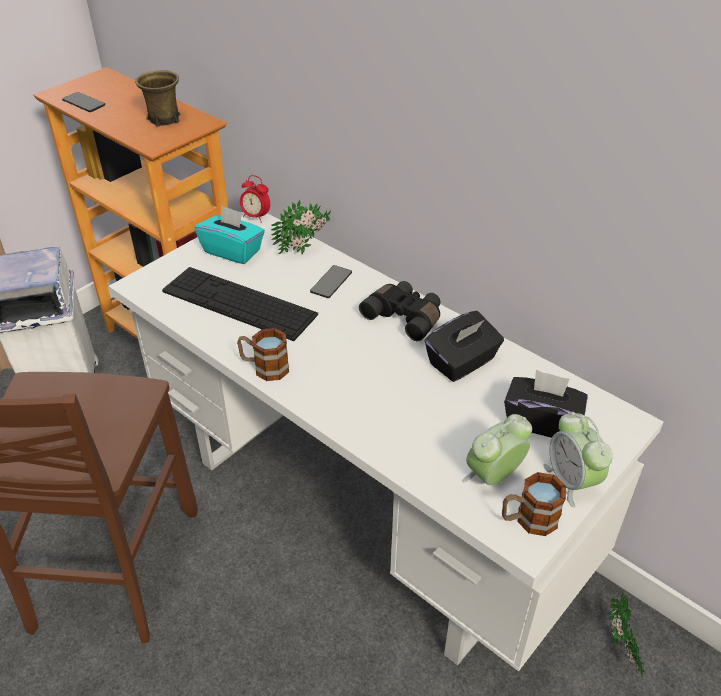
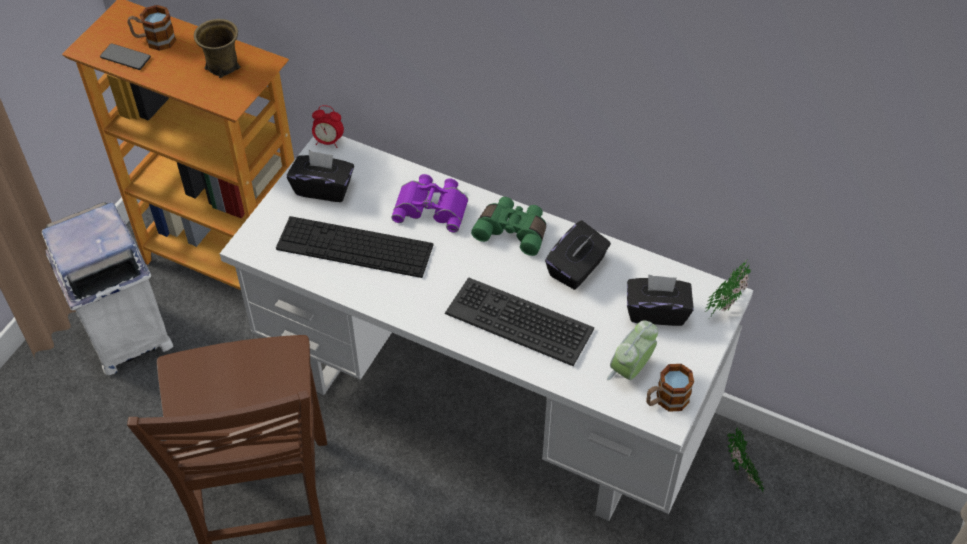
camera: 15 degrees left, 10 degrees up
turquoise tissue box [195,205,265,264] -> black tissue box [287,150,354,202]
mug [237,328,289,381] -> mug moved to [127,5,176,51]
potted plant [271,199,331,254] -> potted plant moved to [705,260,751,319]
phone [310,265,352,298] -> purple binoculars [391,174,468,233]
black binoculars [359,281,440,341] -> green binoculars [471,197,546,256]
alarm clock [543,412,613,508] -> none
none -> keyboard [445,277,595,366]

